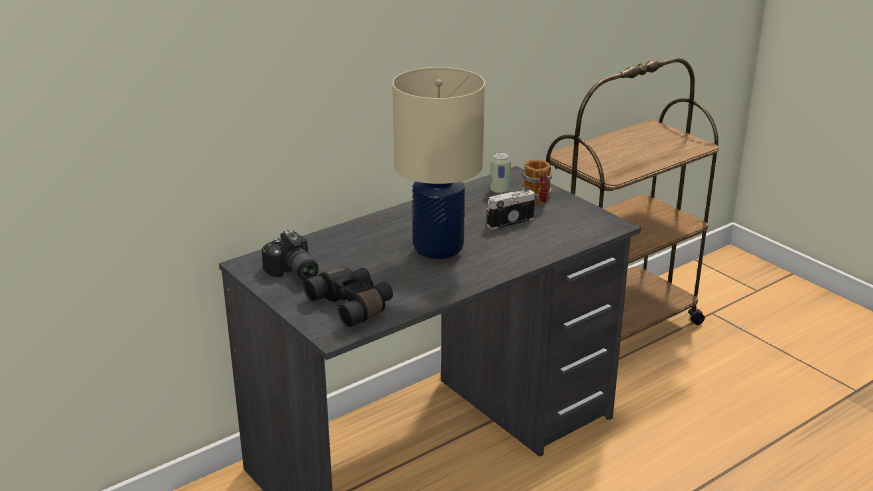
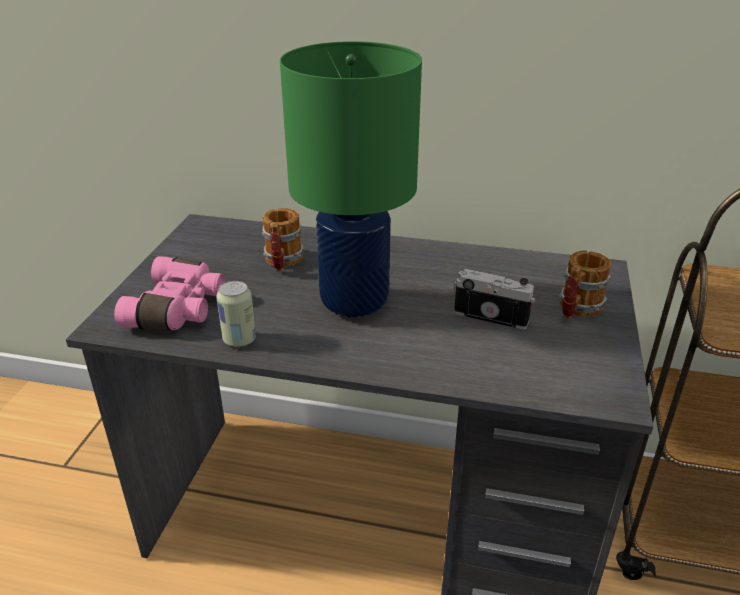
camera: 50 degrees right, 5 degrees up
camera [262,230,319,280] -> none
black binoculars [303,267,393,327] -> pink binoculars [114,256,225,330]
beige table lamp [392,67,485,259] -> green table lamp [280,41,422,318]
can [490,152,511,194] -> can moved to [216,281,256,347]
none -> mug [262,208,304,271]

